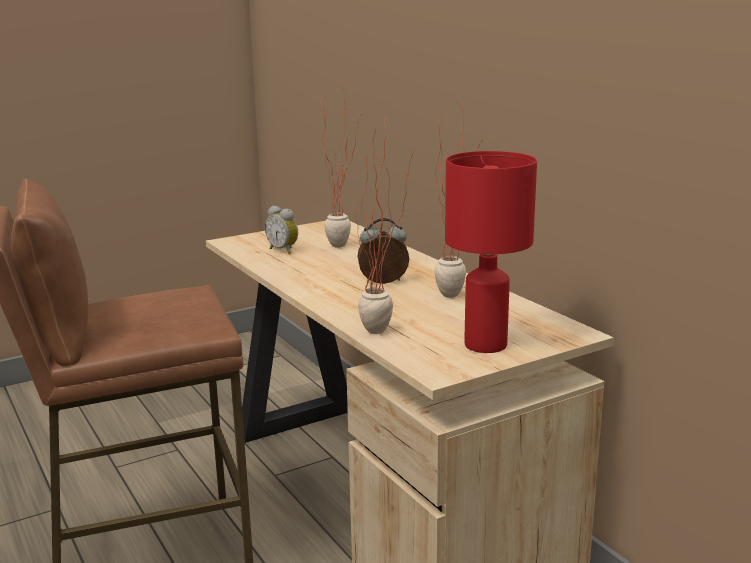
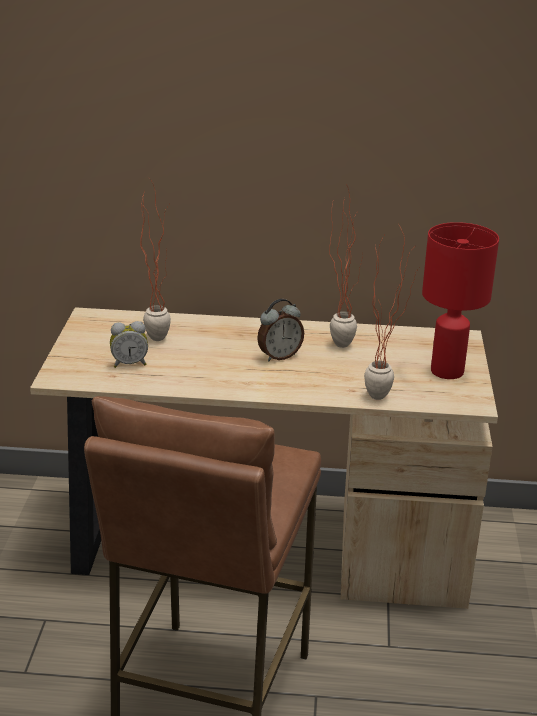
camera: 55 degrees left, 10 degrees up
alarm clock [358,218,409,284] -> alarm clock turned 150 degrees counterclockwise [257,299,304,361]

